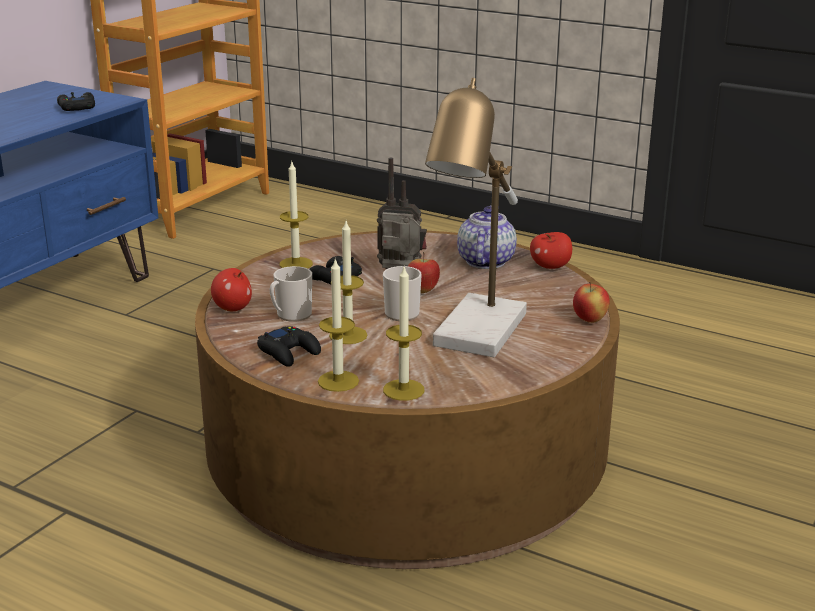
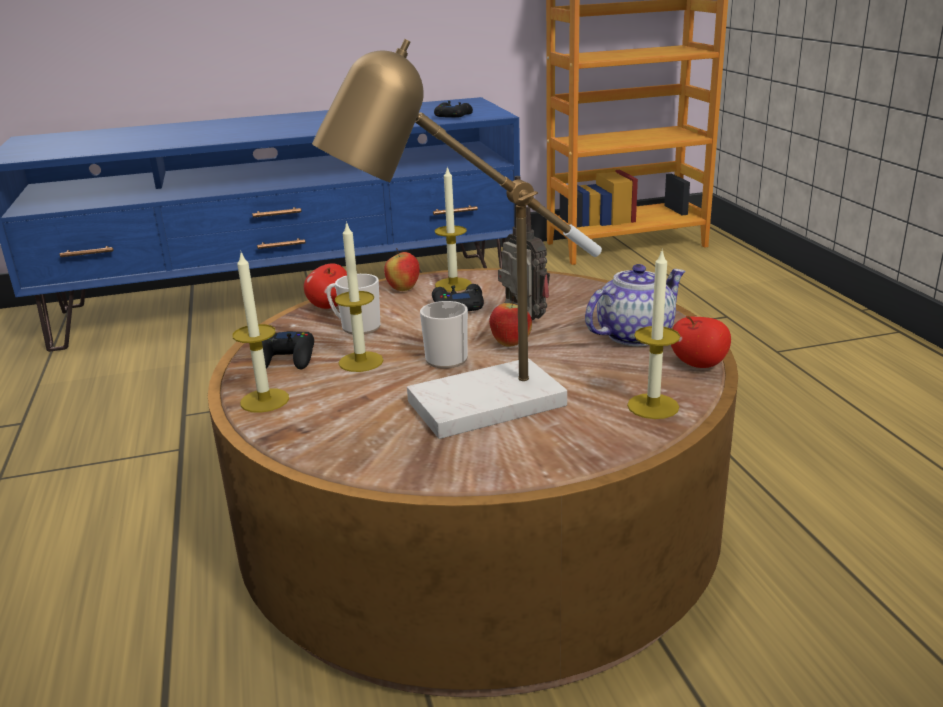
camera: 45 degrees right, 0 degrees up
candle [383,267,425,401] -> candle moved to [627,248,680,419]
apple [573,282,610,323] -> apple moved to [384,248,420,291]

